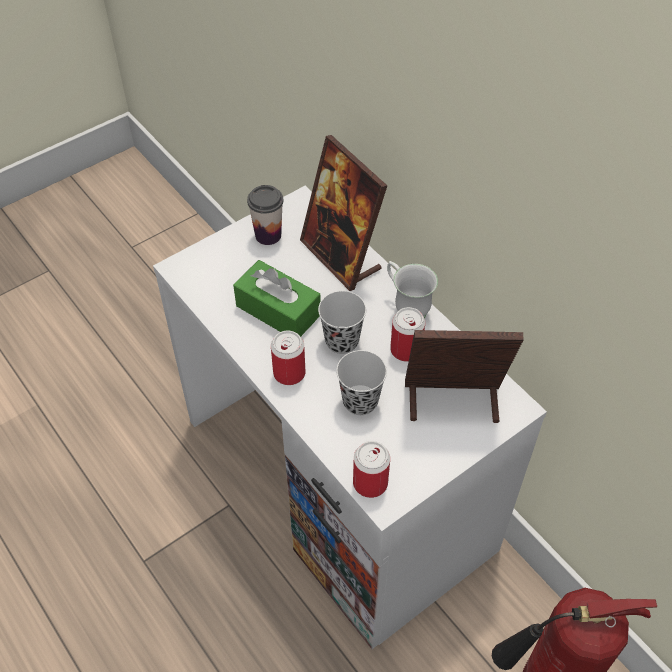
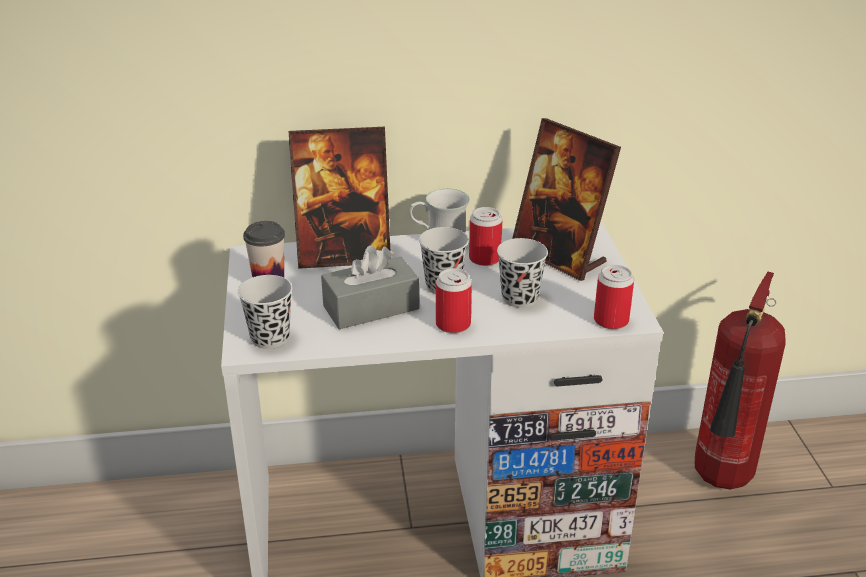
camera: 60 degrees left, 20 degrees down
green tissue box [233,260,321,337] -> grey tissue box [321,245,419,329]
picture frame [405,330,524,423] -> picture frame turned 75 degrees counterclockwise [512,118,621,281]
none -> black cup [238,275,292,349]

